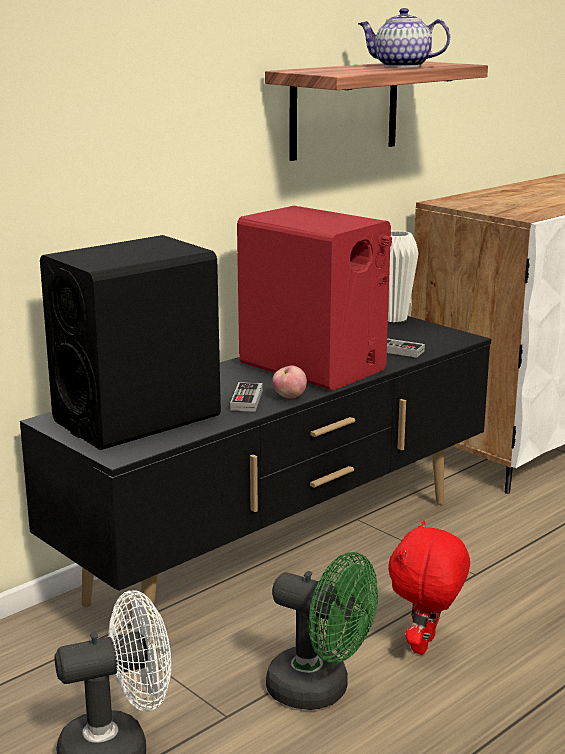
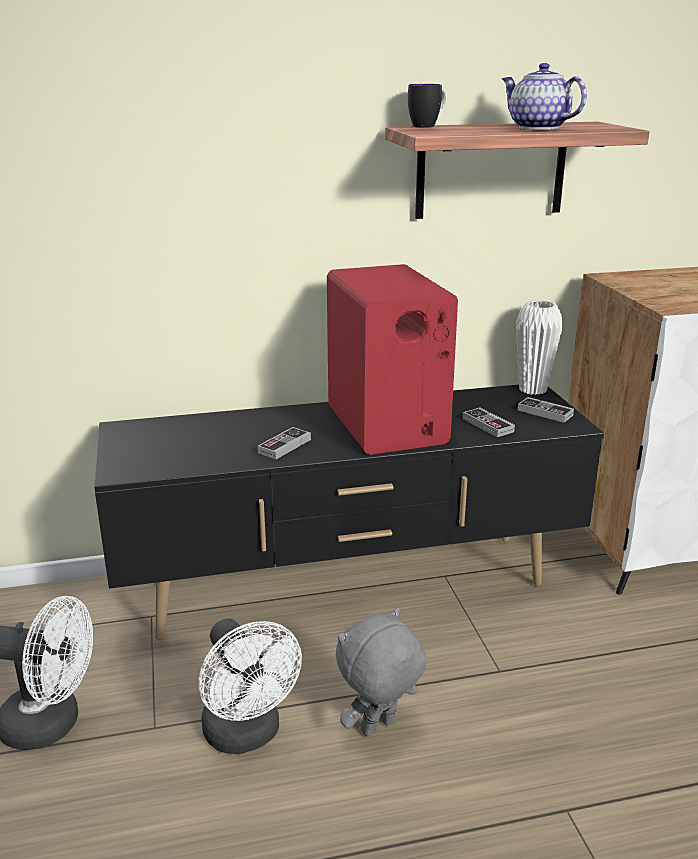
camera: 30 degrees right, 5 degrees up
black speaker [40,235,221,450] -> none
green fan [266,552,378,710] -> white fan [198,619,302,754]
apple [272,365,307,399] -> none
red plush toy [388,520,470,655] -> grey plush toy [336,608,427,737]
none -> mug [408,84,446,128]
none -> game controller [518,397,574,423]

